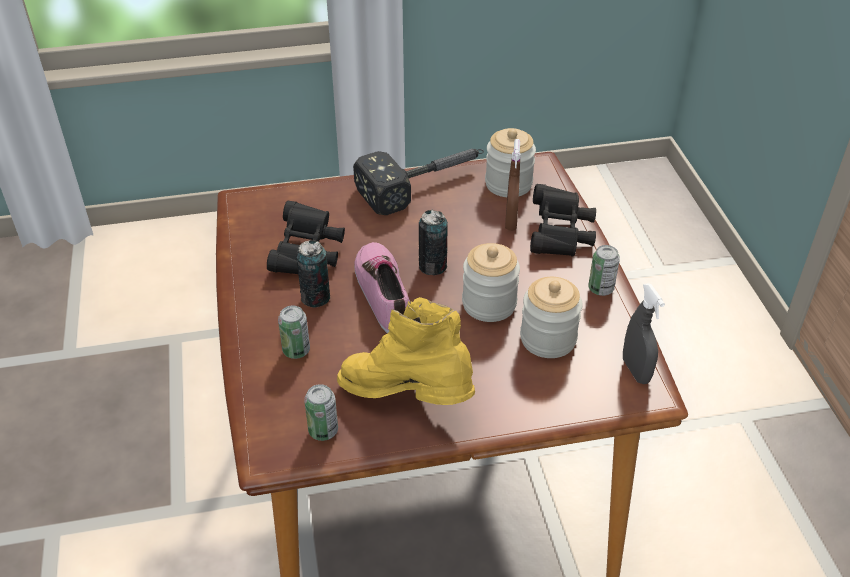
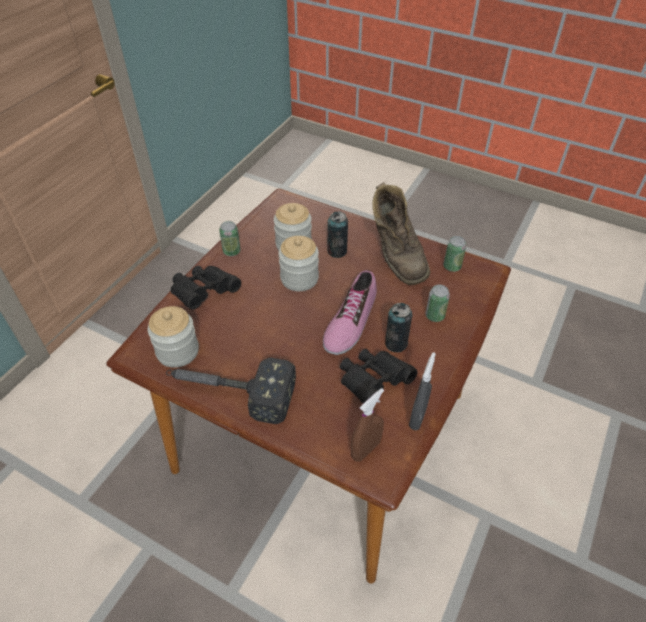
camera: 140 degrees left, 5 degrees up
yellow boot [337,297,475,405] -> brown boot [372,182,430,285]
can [419,210,448,275] -> can moved to [327,211,348,258]
brown spray bottle [505,139,521,231] -> brown spray bottle moved to [351,388,384,462]
grey spray bottle [623,283,665,384] -> grey spray bottle moved to [409,352,436,430]

